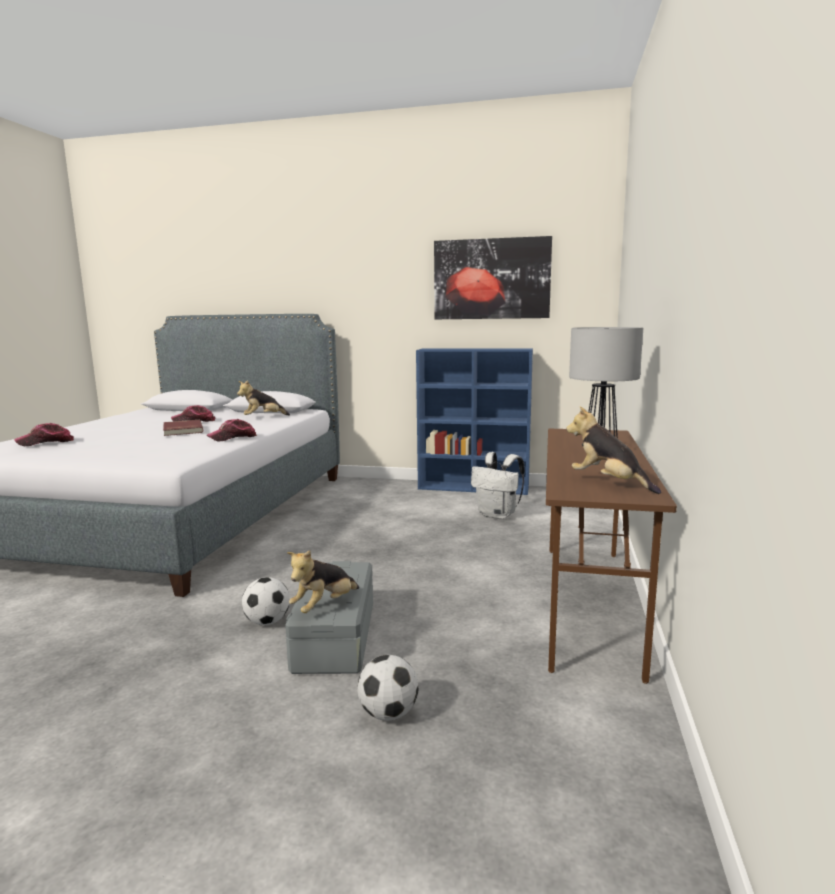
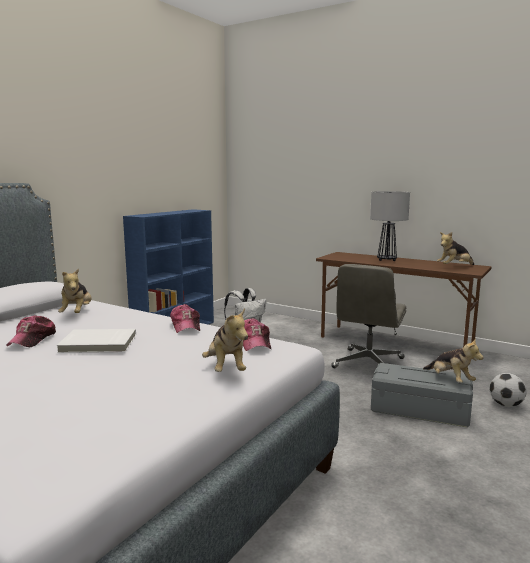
camera: 70 degrees left, 0 degrees up
cap [14,423,74,446] -> cap moved to [243,318,271,351]
red book [163,420,203,436] -> white book [57,329,136,353]
football [242,577,290,625] -> none
picture [434,236,552,319] -> none
none -> plush toy [202,308,248,372]
none -> grey office chair [331,264,406,368]

